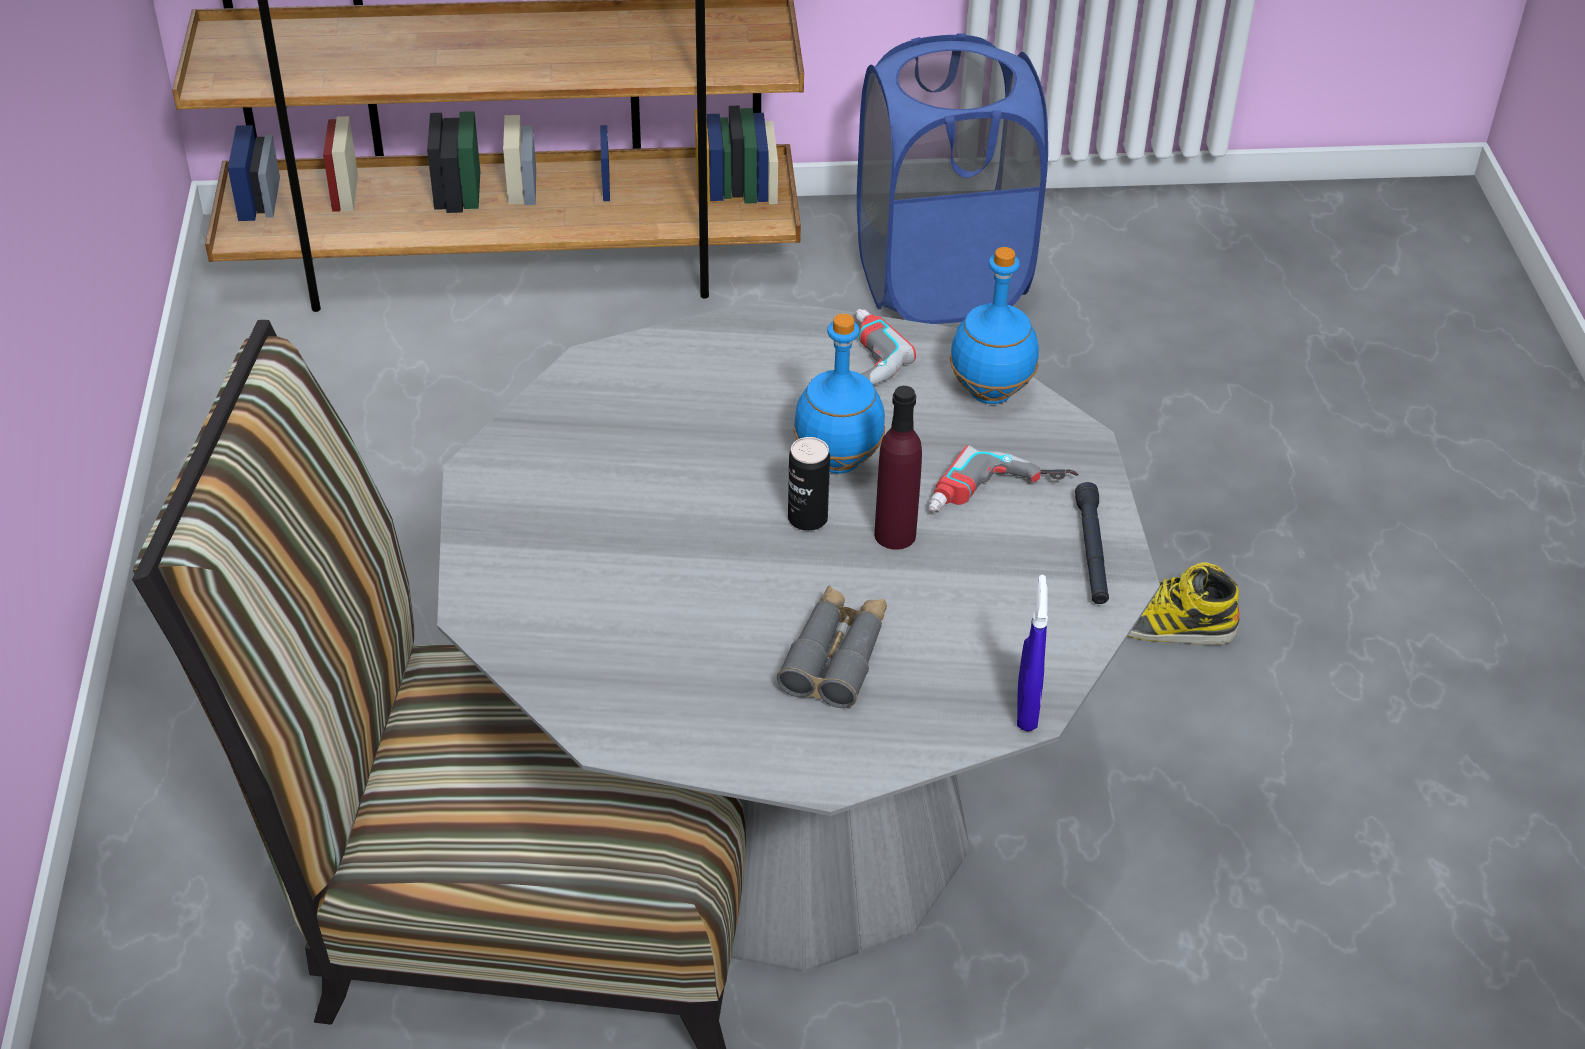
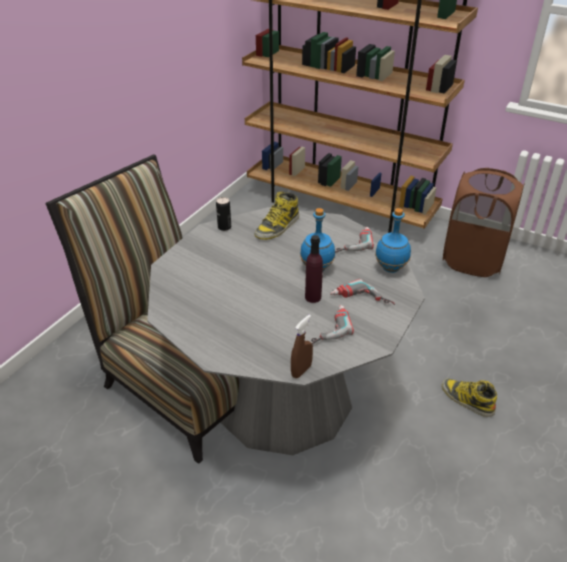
camera: 35 degrees right, 5 degrees down
grey binoculars [777,586,887,708] -> none
can [788,437,830,531] -> can moved to [216,197,231,231]
blue laundry basket [857,33,1048,324] -> brown laundry basket [443,168,525,277]
blue spray bottle [1017,575,1048,731] -> brown spray bottle [291,314,313,378]
black flashlight [1075,482,1109,604] -> none
none -> boot [254,192,299,240]
none -> power drill [311,305,354,344]

